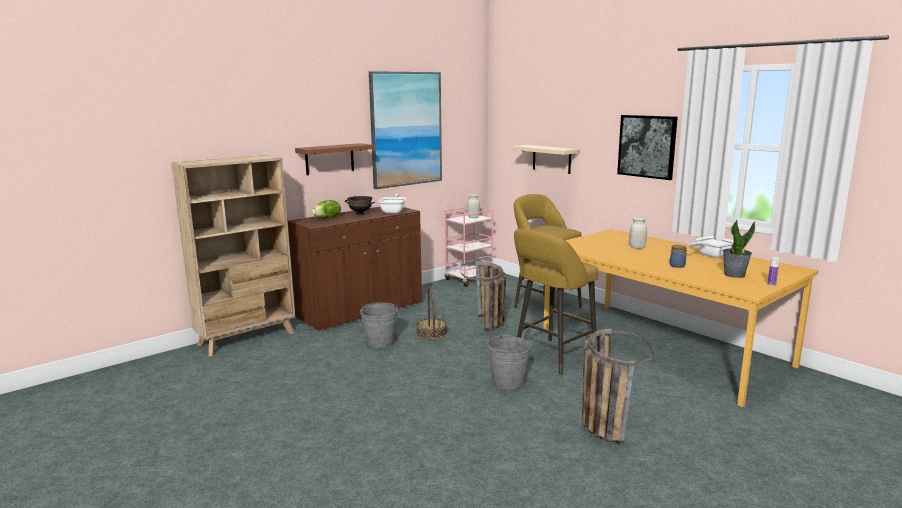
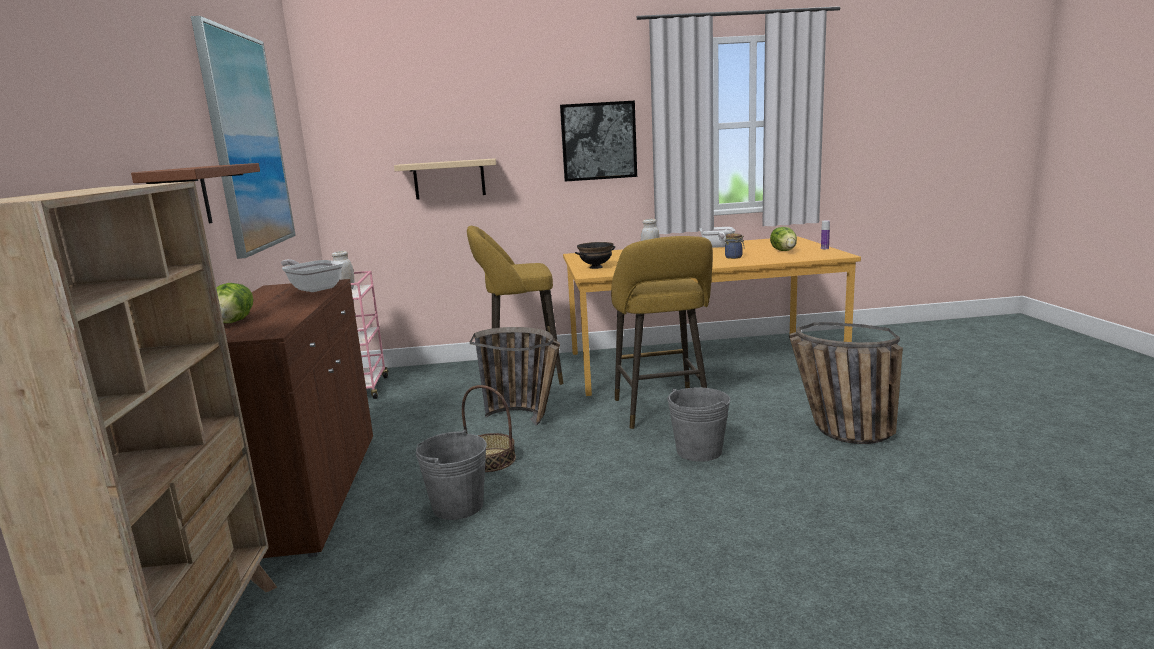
camera: 55 degrees left, 0 degrees up
black bowl [345,196,375,215] -> black bowl moved to [575,242,615,269]
potted plant [723,220,755,278] -> lettuce [770,227,797,251]

